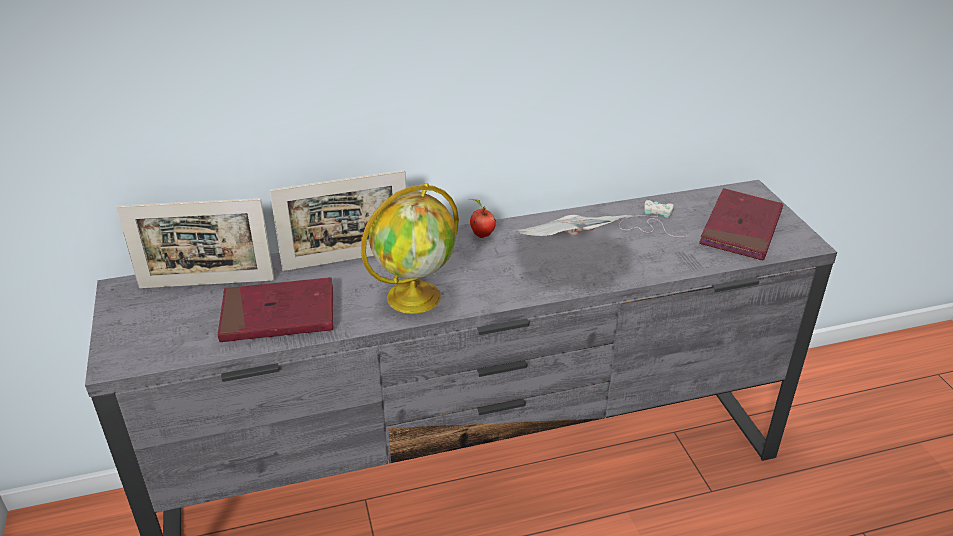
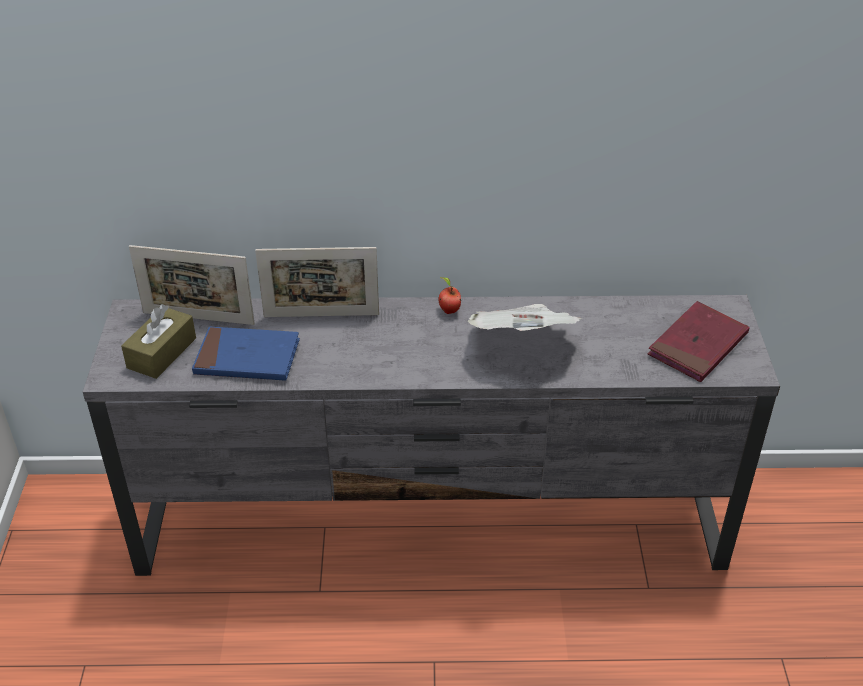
camera: 15 degrees right, 5 degrees up
red book [218,277,333,342] -> blue book [192,327,300,381]
globe [361,183,459,314] -> none
white game controller [619,200,689,237] -> none
none -> brown tissue box [121,304,196,379]

